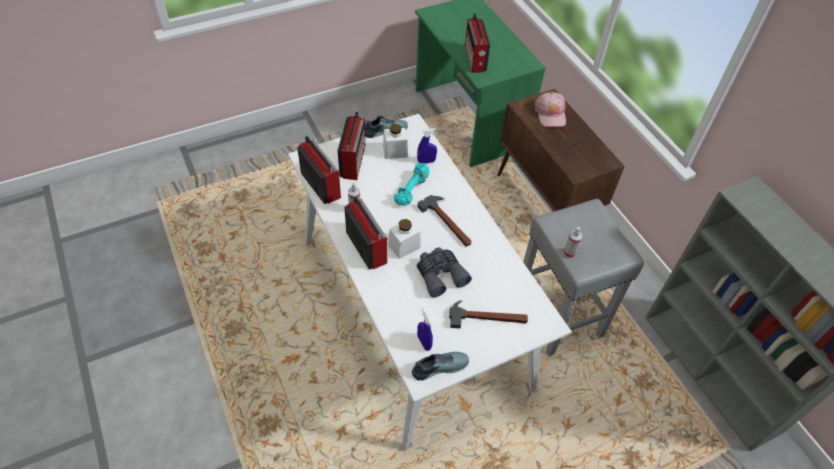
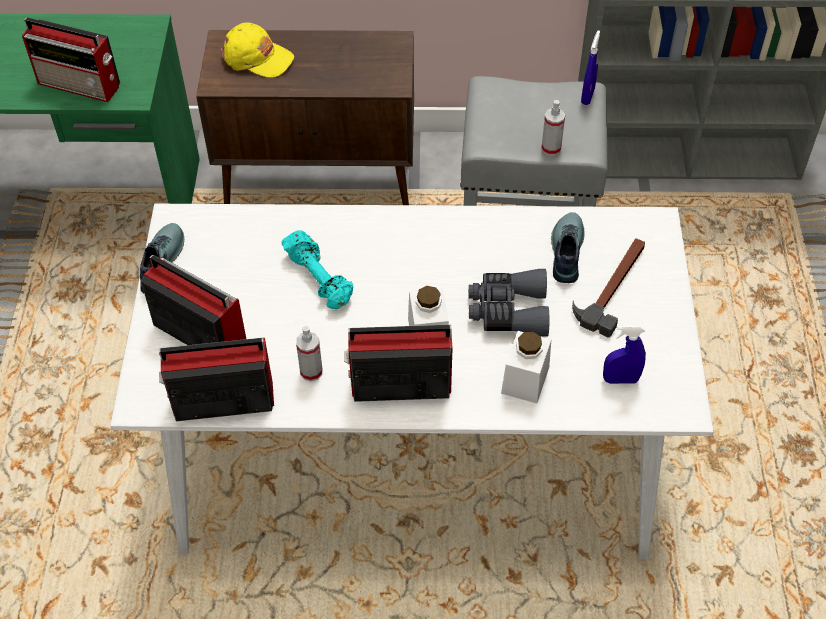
camera: 60 degrees left, 0 degrees up
white jar [383,124,408,159] -> white jar moved to [501,331,551,403]
shoe [412,352,469,381] -> shoe moved to [551,212,584,283]
blue spray bottle [417,128,437,163] -> blue spray bottle moved to [581,30,600,105]
hammer [418,195,471,247] -> none
pink cap [534,92,566,127] -> yellow cap [221,22,294,78]

